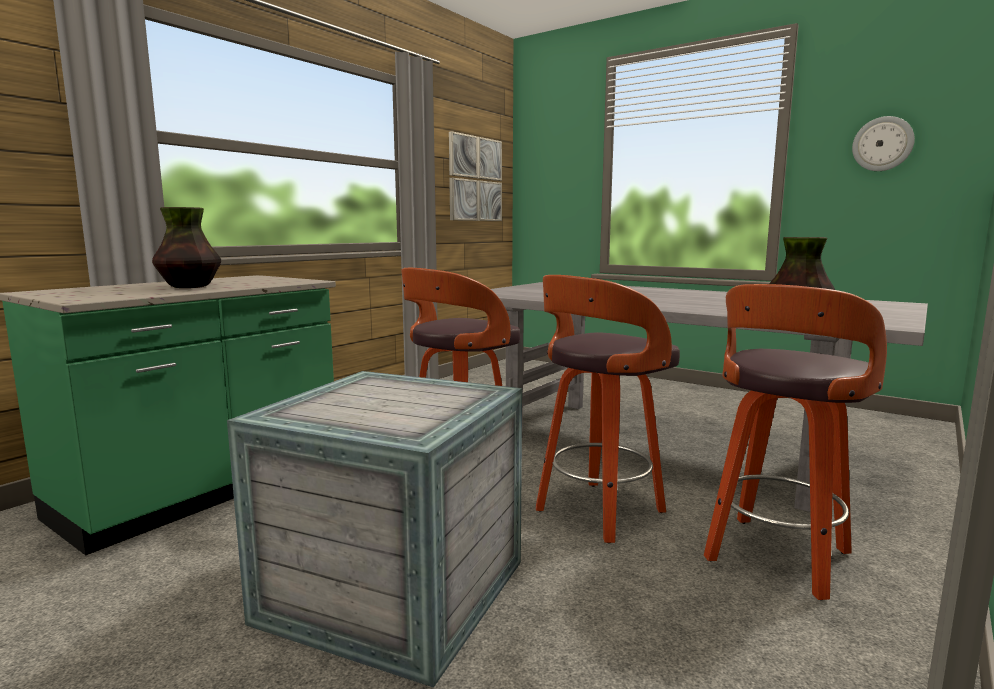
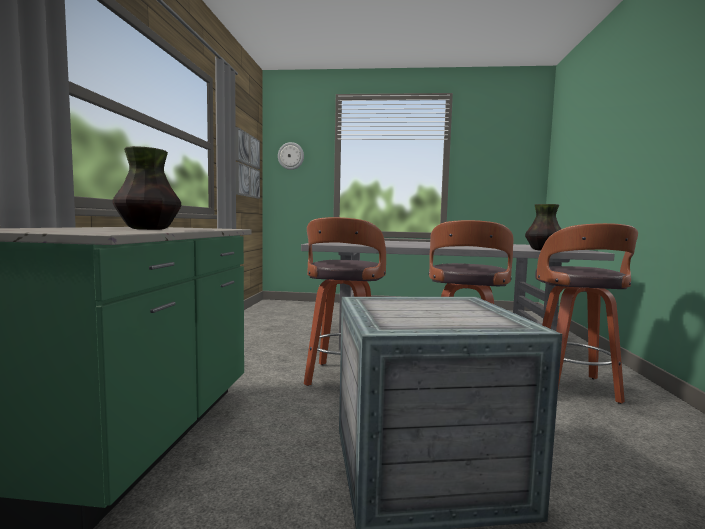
camera: 30 degrees left, 5 degrees down
wall clock [852,116,915,171] -> wall clock moved to [278,142,304,170]

